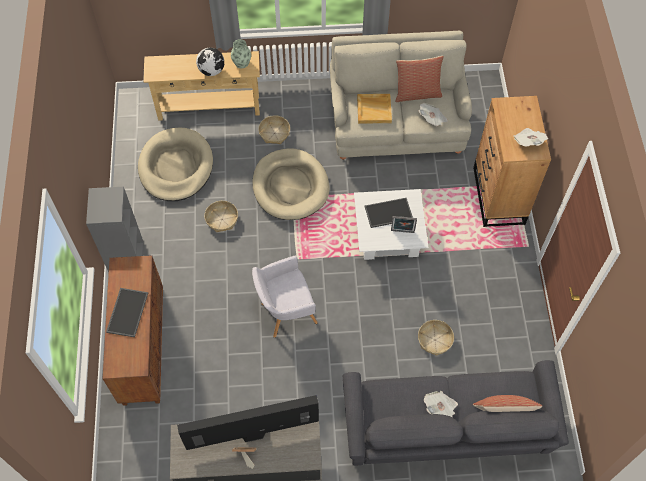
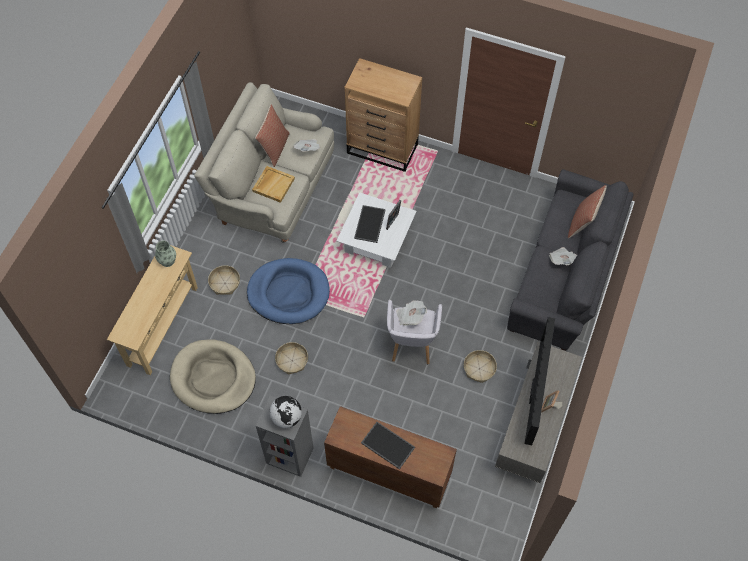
camera: 65 degrees left, 0 degrees up
globe [196,47,224,76] -> globe moved to [270,396,302,428]
beige dog bed [252,148,329,220] -> blue dog bed [247,258,330,324]
basket [418,320,454,356] -> basket moved to [464,350,497,383]
newspaper [513,128,548,146] -> newspaper moved to [396,300,427,326]

